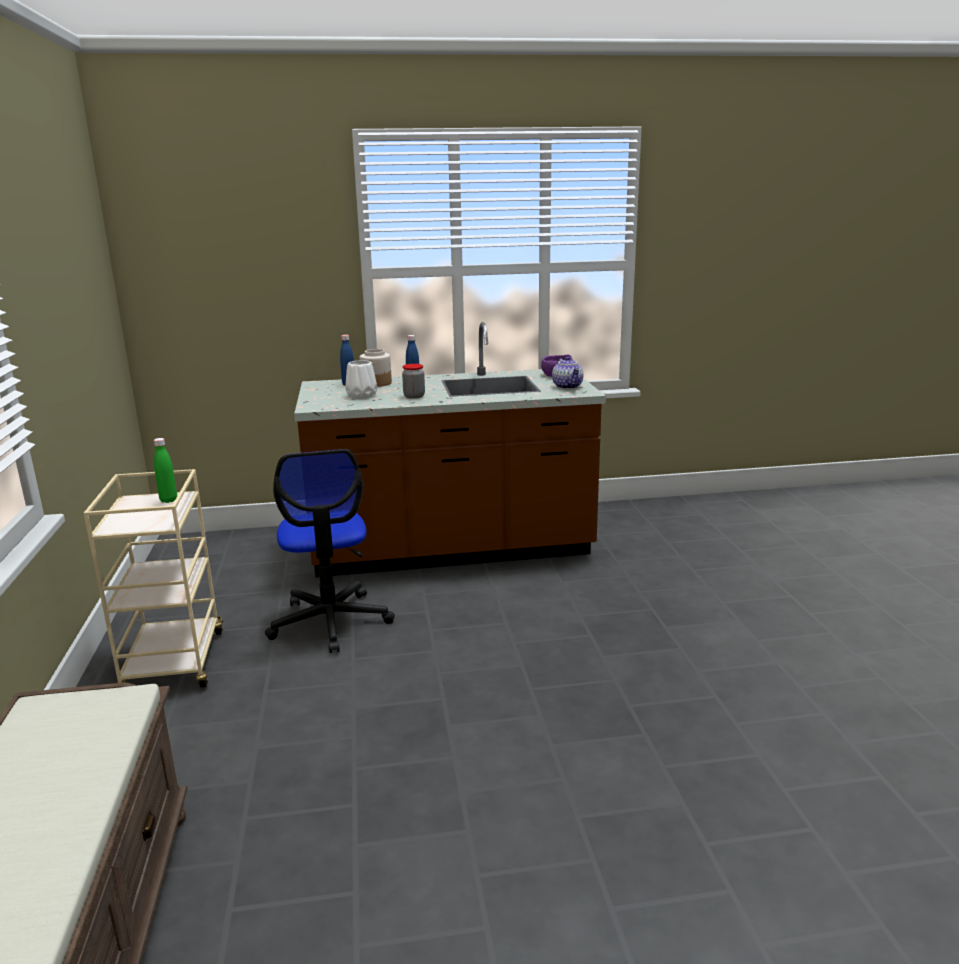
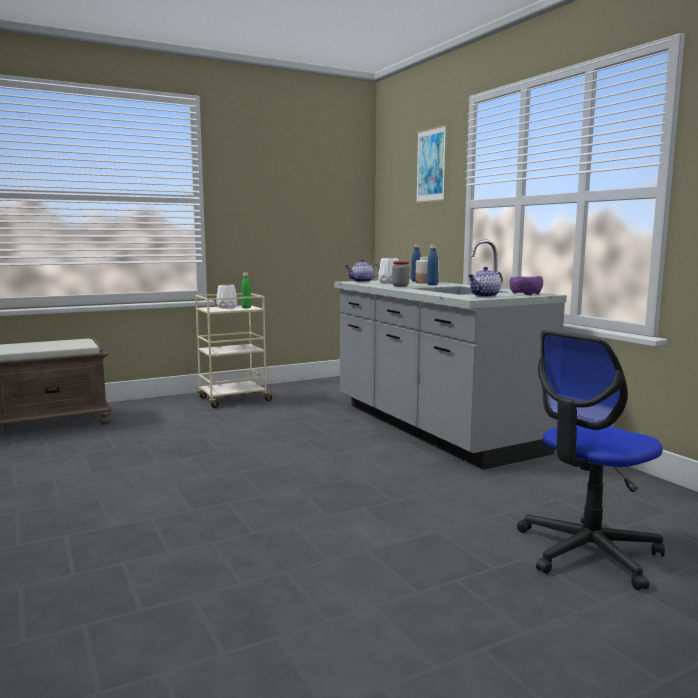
camera: 70 degrees right, 10 degrees down
office chair [265,449,395,653] -> office chair moved to [517,330,665,590]
brown counter [294,322,606,577] -> grey counter [334,240,567,470]
none -> white vase [216,285,238,308]
none -> teapot [344,259,380,282]
none -> picture [416,125,446,203]

